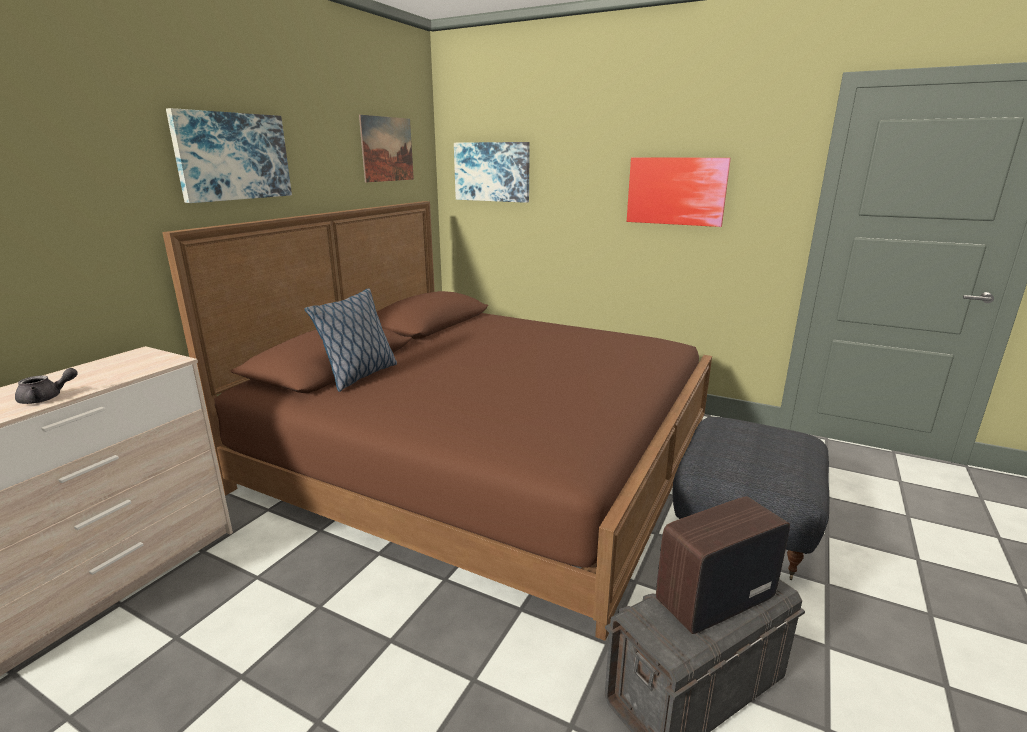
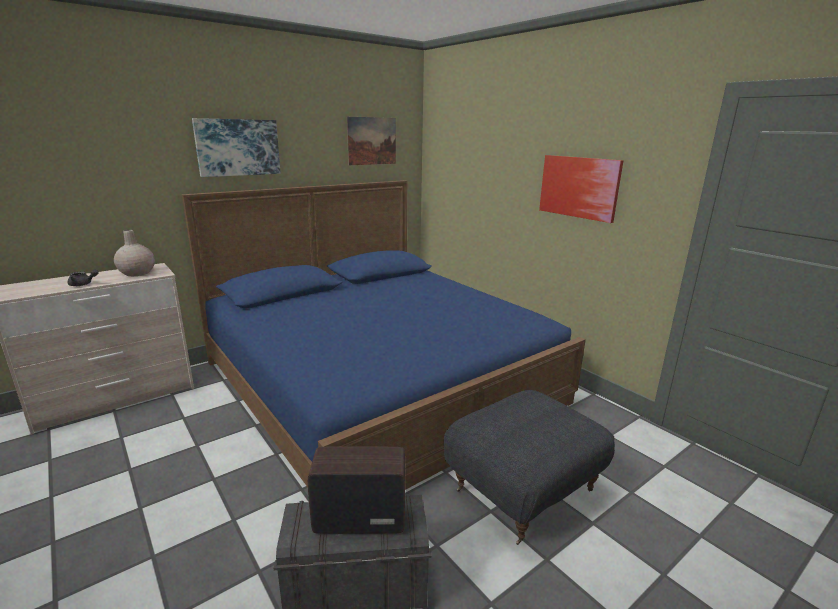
camera: 25 degrees right, 0 degrees up
brown bed [162,201,712,641] -> blue bed [182,180,586,490]
pillow [305,288,397,392] -> none
picture [454,142,530,203] -> none
none -> beige vase [114,230,155,276]

